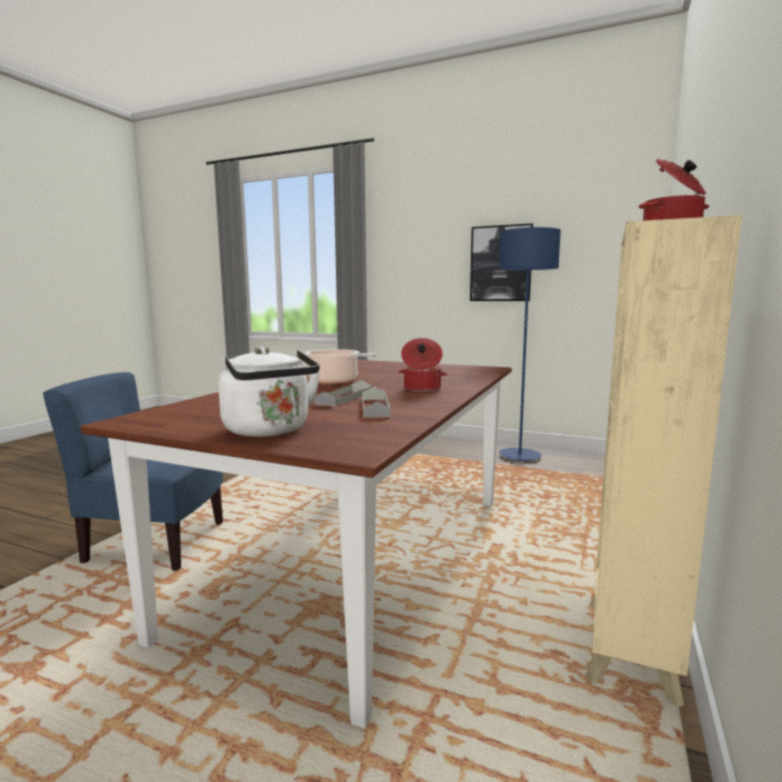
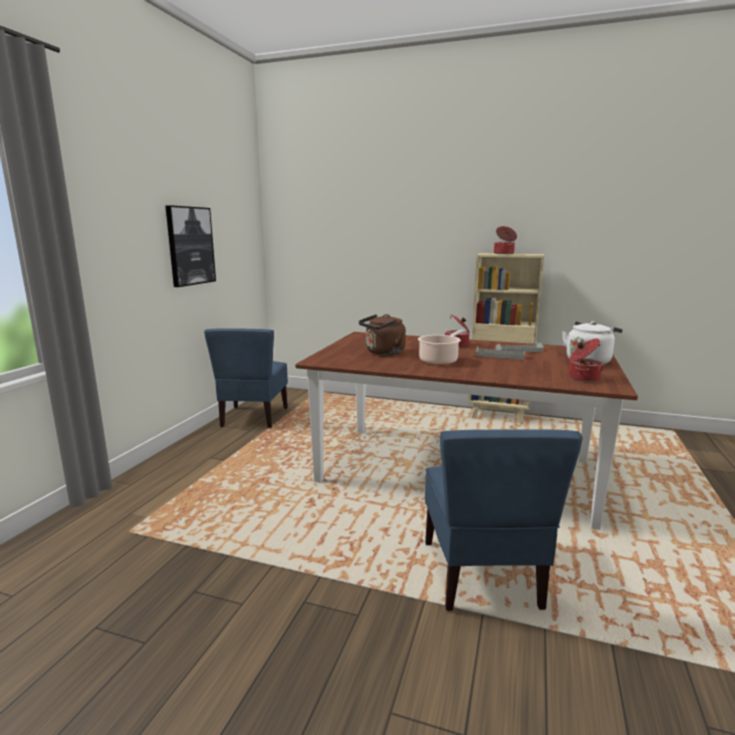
camera: 95 degrees left, 5 degrees up
blue floor lamp [499,227,561,461] -> blue chair [204,328,288,428]
none -> brown kettle [359,314,406,355]
none -> cooking pot [568,339,604,382]

